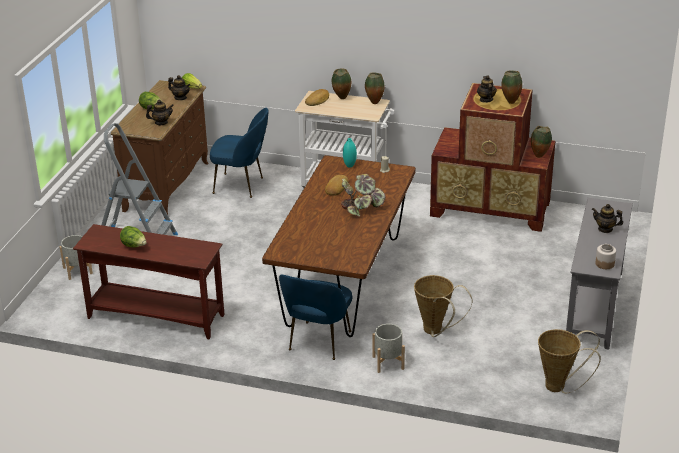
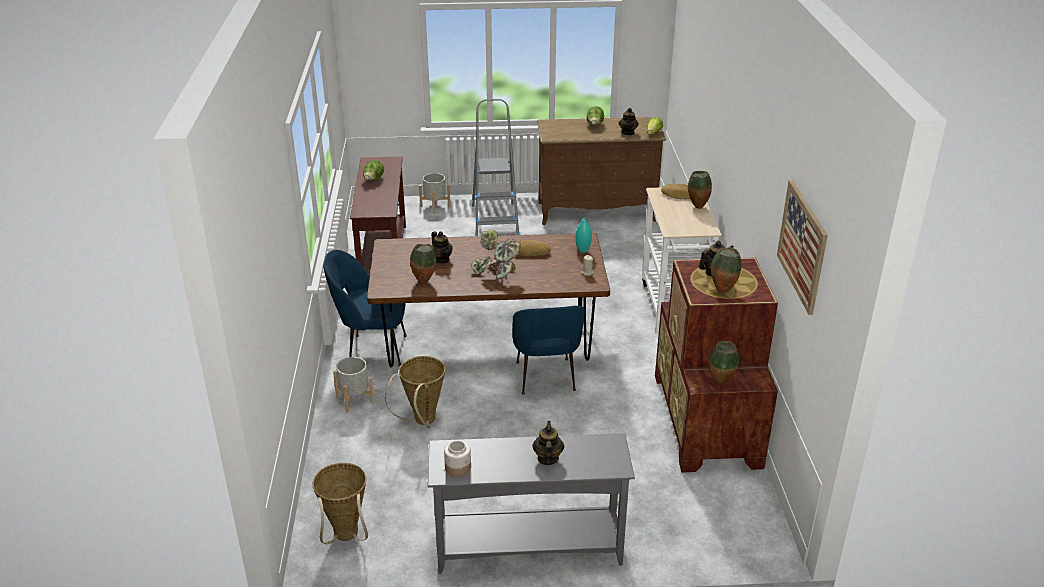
camera: 70 degrees right, 0 degrees up
teapot [146,100,174,125] -> teapot moved to [431,231,453,263]
blue chair [210,108,269,198] -> blue chair moved to [512,306,585,395]
vase [365,72,384,104] -> vase moved to [410,244,436,283]
none -> picture [777,180,828,315]

